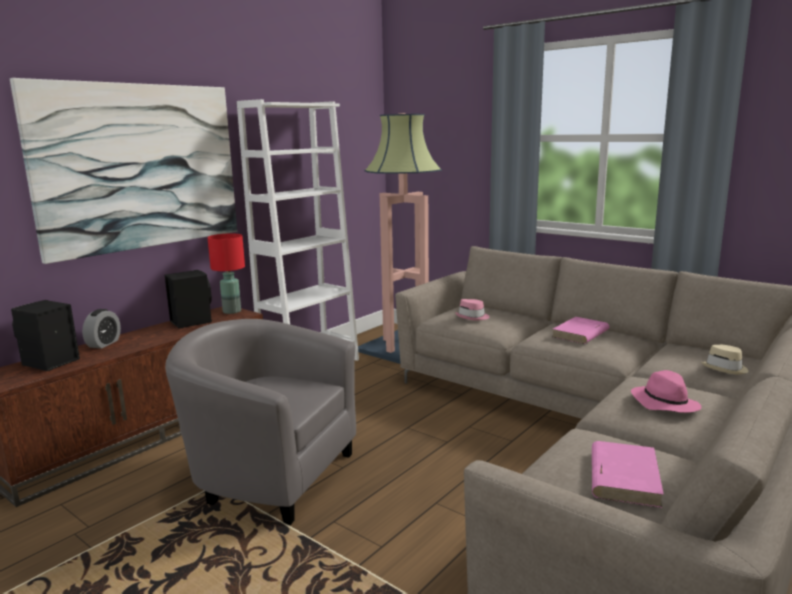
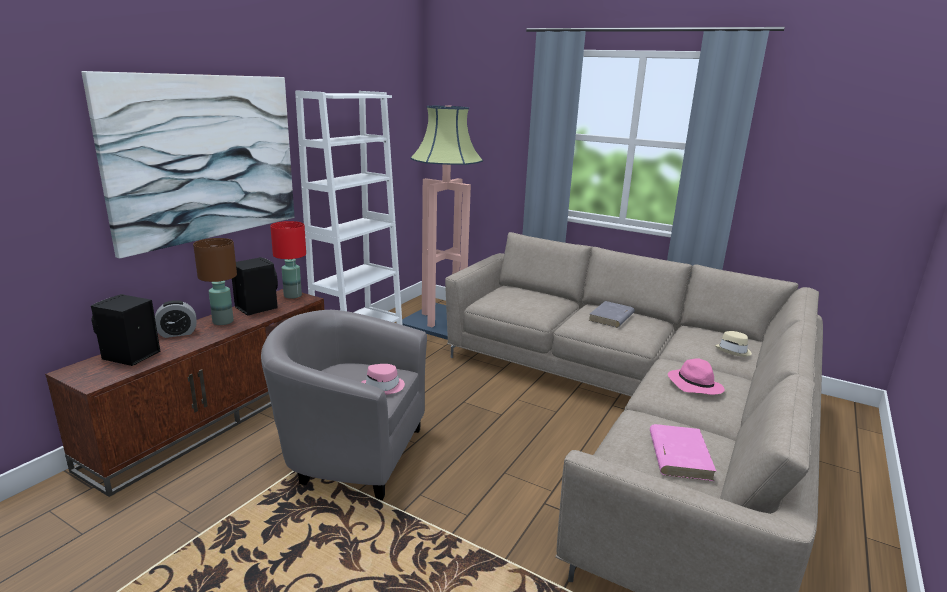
camera: 10 degrees left, 5 degrees up
alarm clock [82,309,121,349] -> alarm clock turned 60 degrees clockwise [155,300,197,338]
pink hat [455,299,489,321] -> pink hat moved to [362,364,405,395]
pink book [552,317,609,344] -> grey book [588,301,635,328]
none -> brown table lamp [193,238,237,325]

